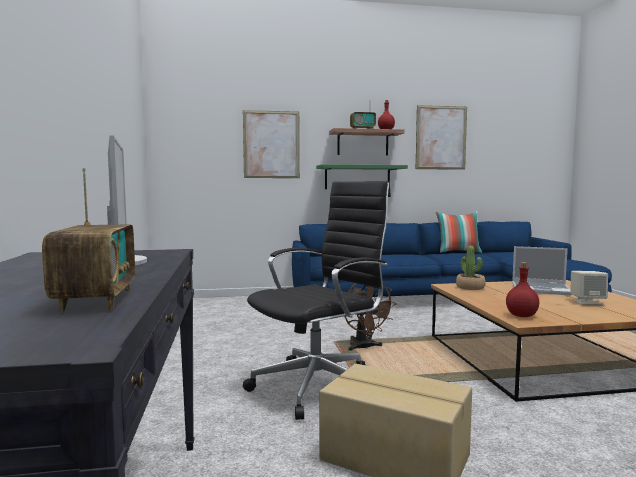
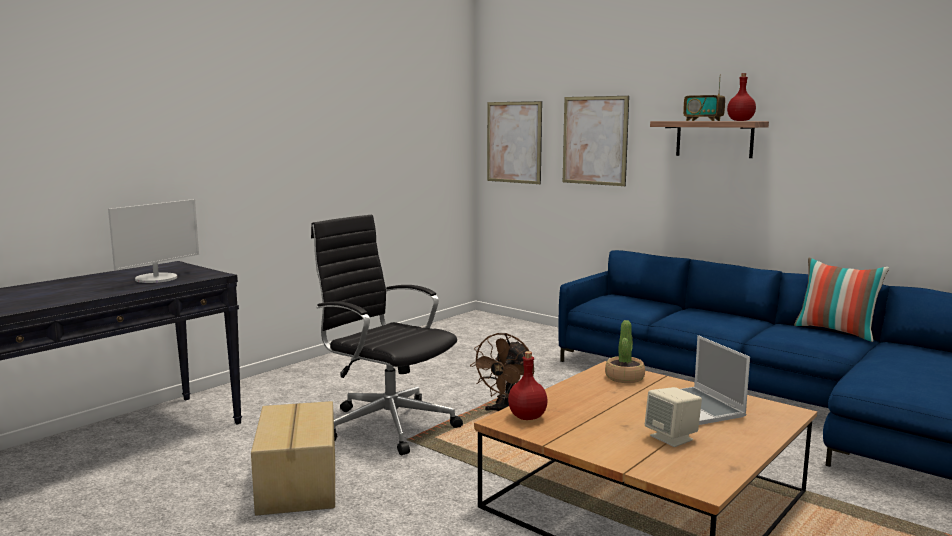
camera: 50 degrees right, 5 degrees up
radio [42,169,135,312] -> none
black office chair [243,181,391,420] -> black office chair turned 150 degrees counterclockwise [311,215,463,455]
green shelf [316,164,408,189] -> none
picture [416,105,467,170] -> picture moved to [487,101,542,184]

